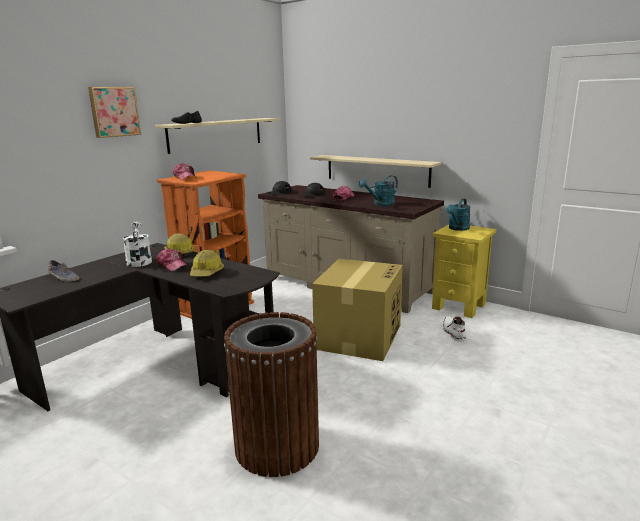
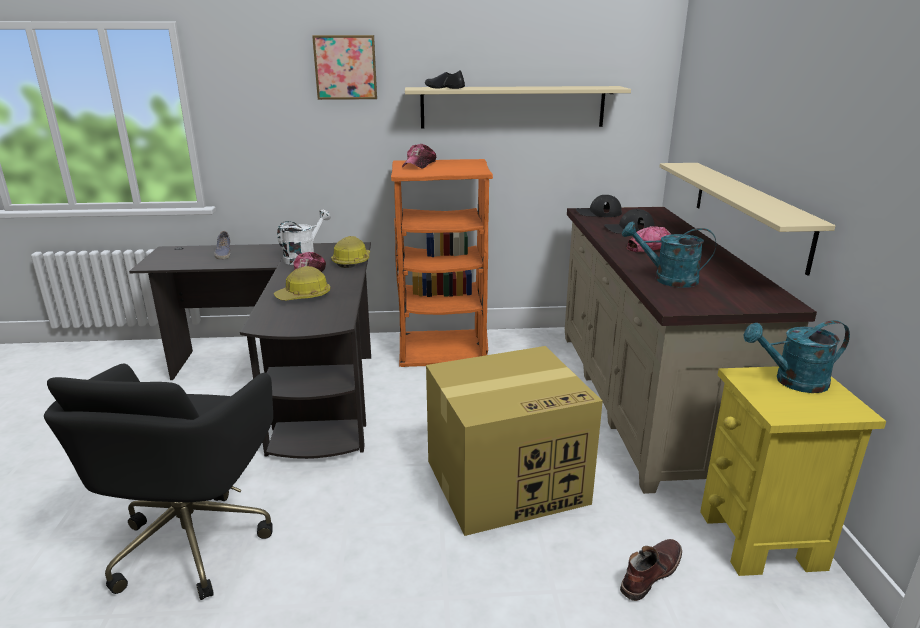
camera: 50 degrees right, 5 degrees up
brown trash can [224,312,319,477] -> black office chair [44,364,273,600]
white boot [443,316,466,342] -> brown boot [620,539,682,601]

